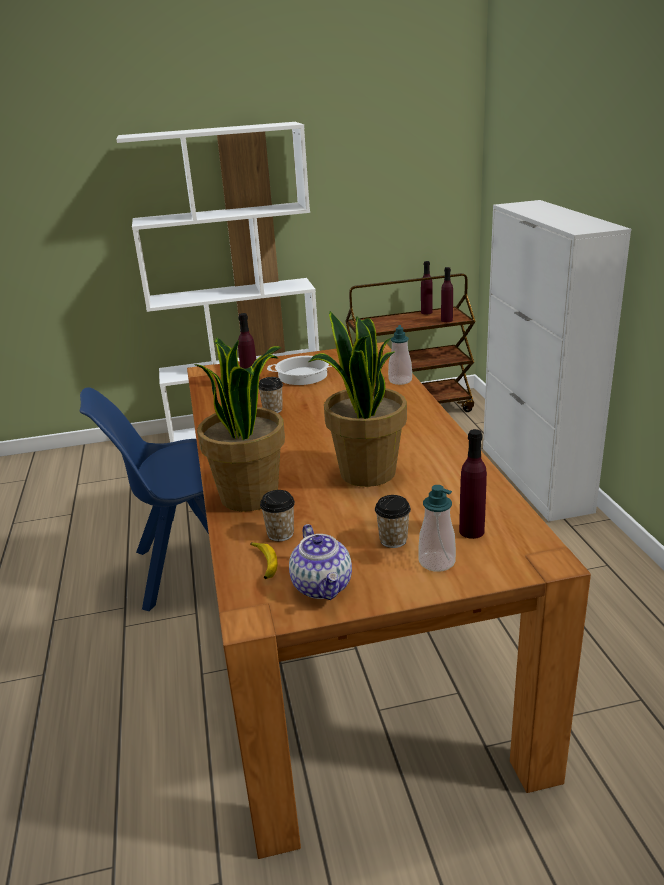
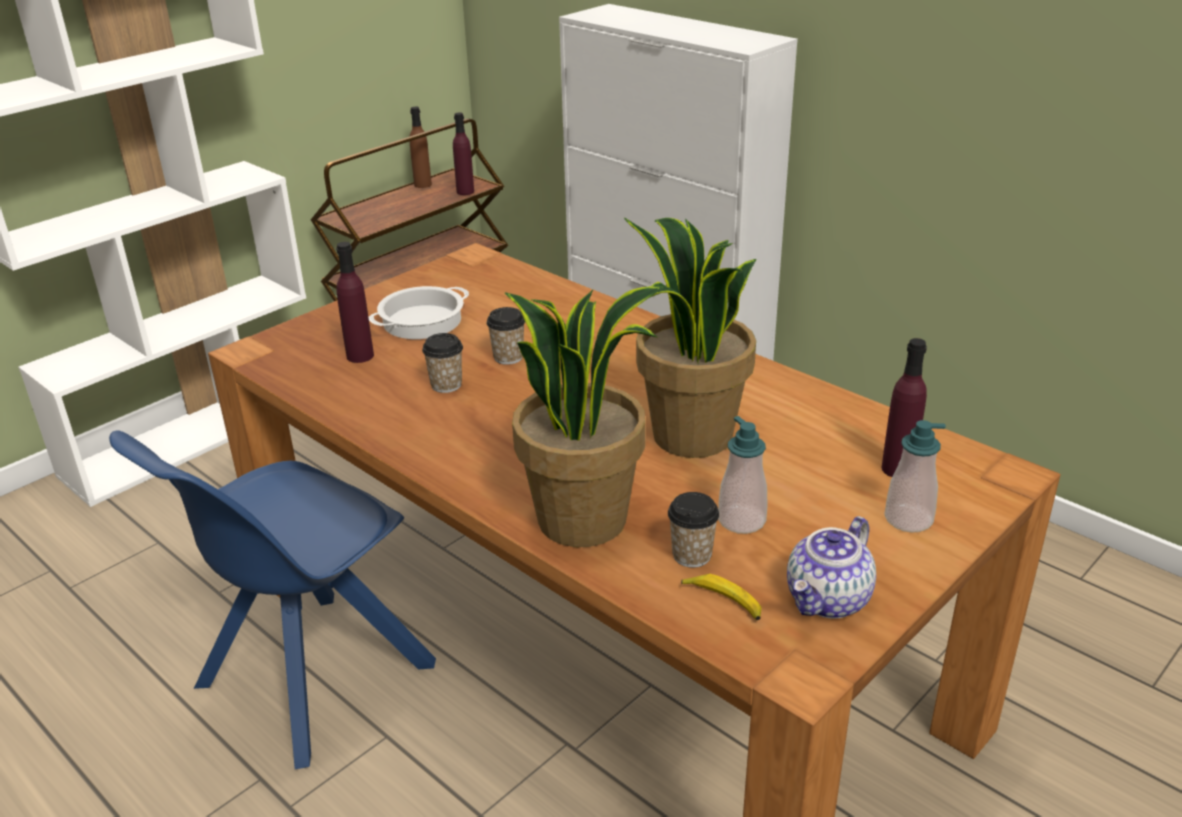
camera: 35 degrees left, 5 degrees up
teapot [289,524,352,600] -> teapot turned 90 degrees clockwise [787,516,876,619]
cup [375,495,411,548] -> cup moved to [487,307,525,365]
soap dispenser [388,325,412,385] -> soap dispenser moved to [718,416,767,534]
purple bottle [421,261,432,314] -> brown bottle [410,107,432,188]

